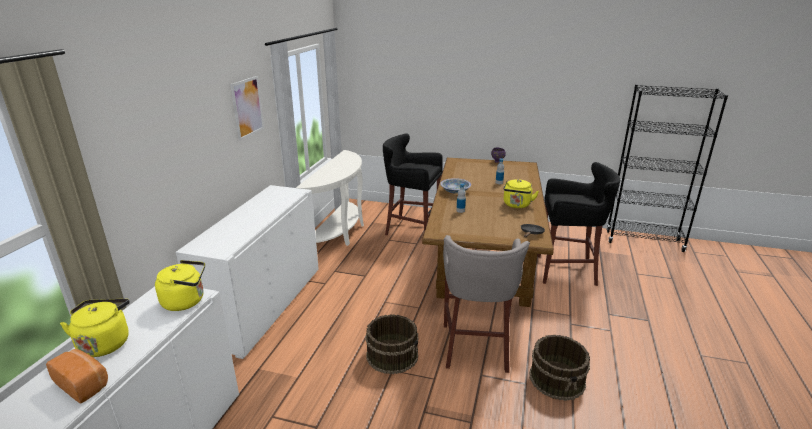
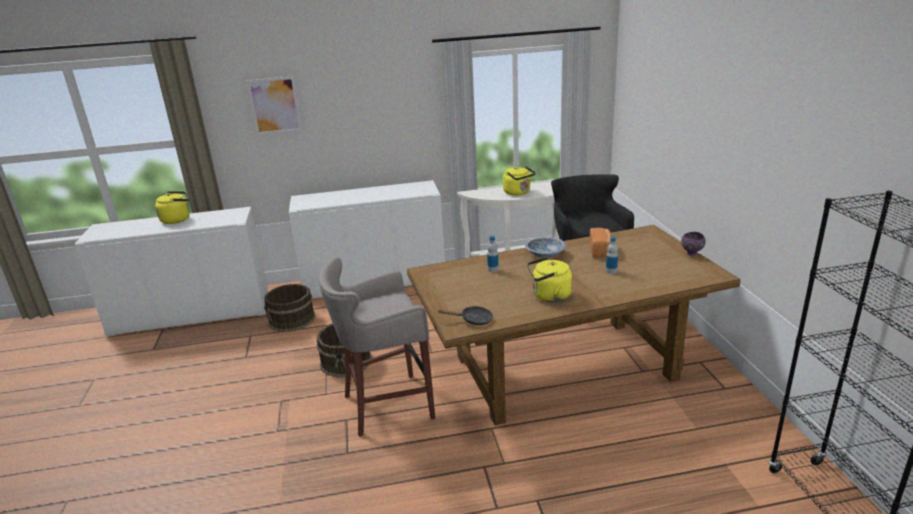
camera: 65 degrees right, 0 degrees up
bread [46,349,108,403] -> bread moved to [590,228,612,258]
yellow kettle [155,260,205,311] -> yellow kettle moved to [503,166,536,196]
picture [230,76,264,141] -> picture moved to [247,76,302,135]
brown bucket [529,335,590,401] -> brown bucket moved to [264,284,316,332]
black stool [537,162,620,286] -> none

